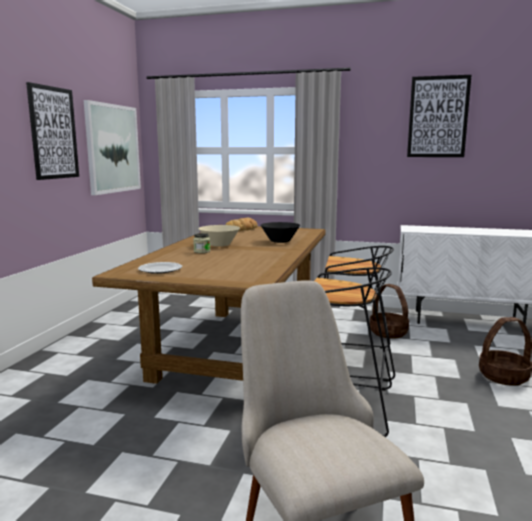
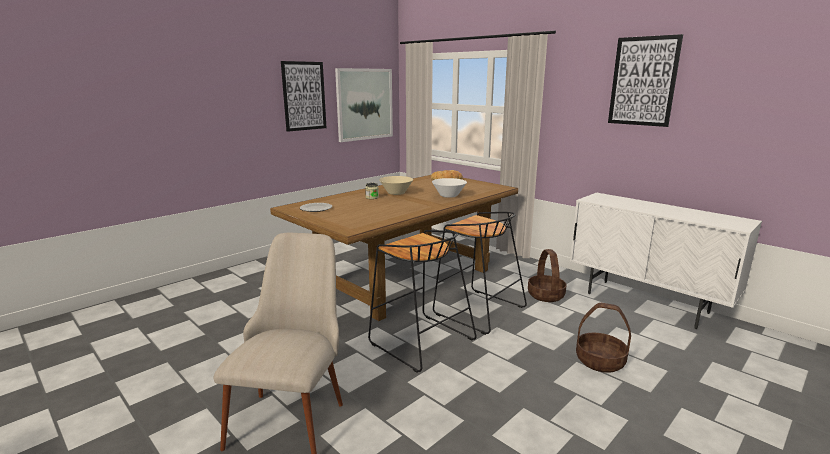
camera: 30 degrees right, 5 degrees up
black bowl [260,222,300,243] -> white bowl [432,178,467,198]

